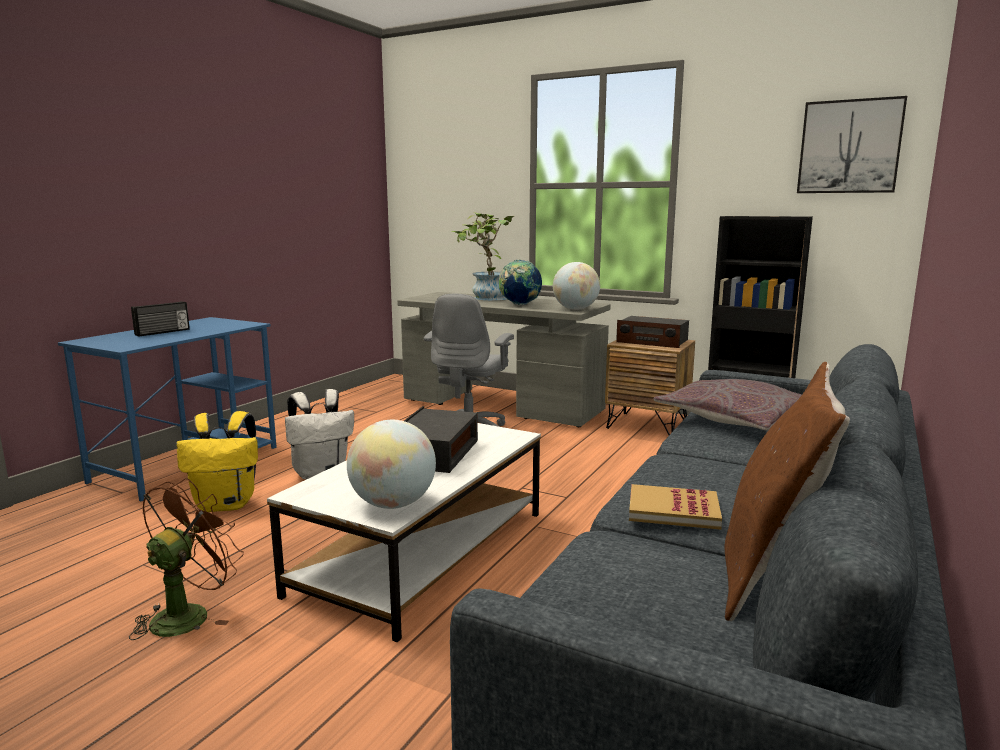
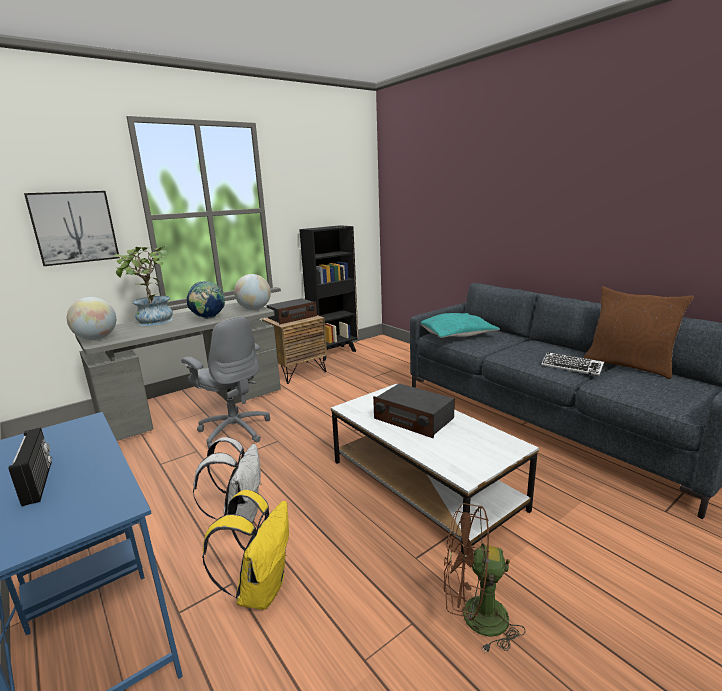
camera: 65 degrees left, 5 degrees up
brown fan [129,478,244,640] -> brown fan turned 45 degrees counterclockwise [444,503,525,653]
globe [347,420,436,509] -> globe moved to [67,297,116,340]
book [629,484,722,530] -> keyboard [541,352,604,376]
grey pillow [653,379,802,430] -> turquoise pillow [421,313,500,338]
picture [797,96,907,193] -> picture moved to [24,191,120,266]

